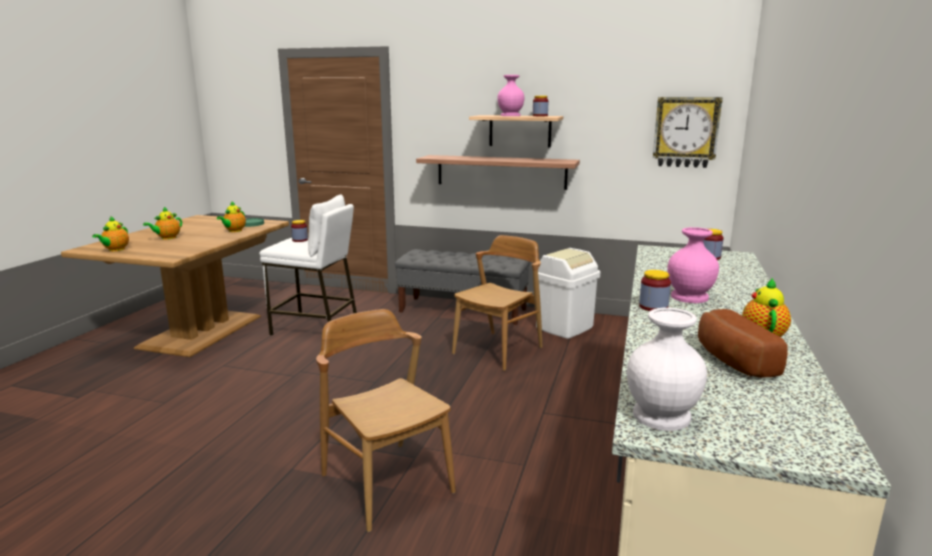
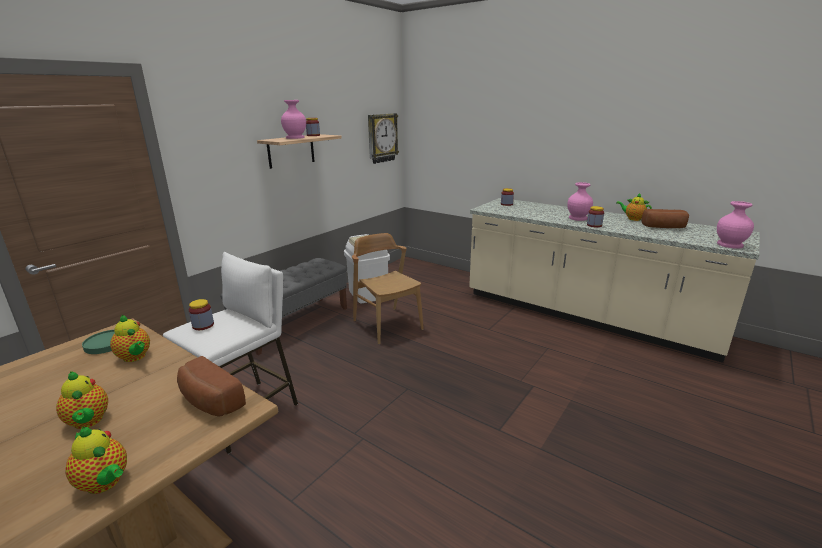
camera: 70 degrees left, 5 degrees up
brown chair [316,309,456,532] -> none
shelf [416,155,580,190] -> none
white vase [627,308,707,431] -> pink vase [717,201,754,249]
none -> bread [177,356,246,417]

